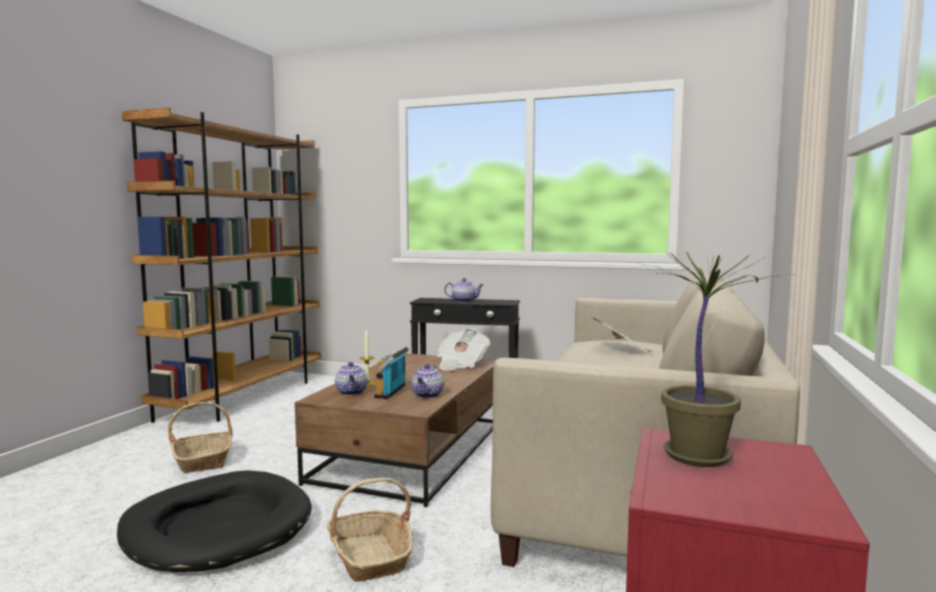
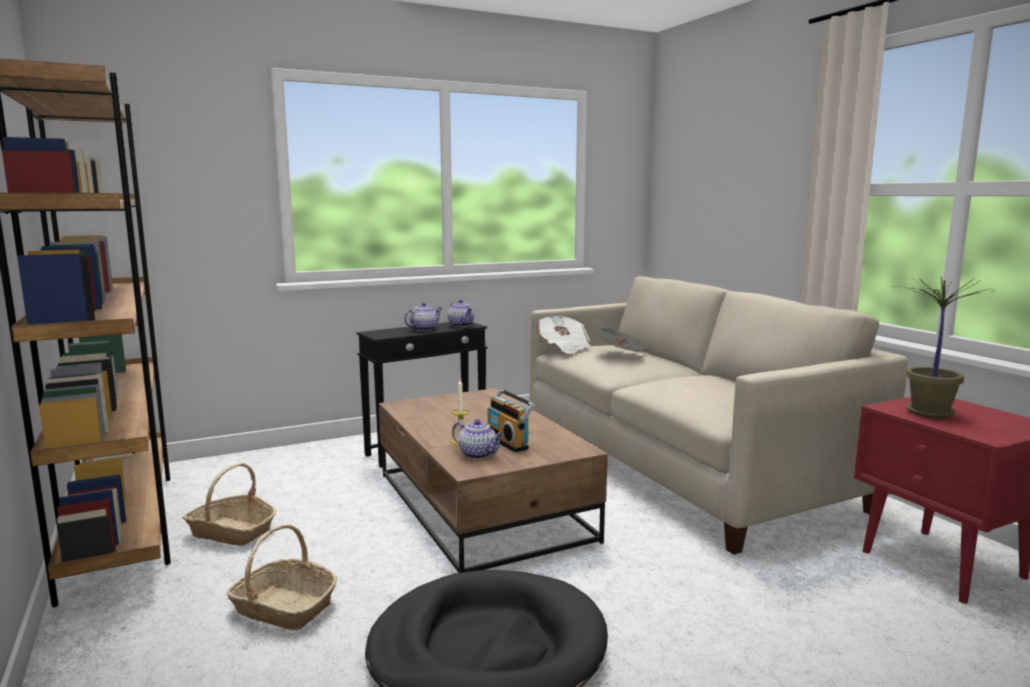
camera: 45 degrees left, 5 degrees up
basket [327,478,413,582] -> basket moved to [183,463,276,546]
teapot [411,364,444,398] -> teapot moved to [447,299,475,327]
newspaper [437,328,490,370] -> newspaper moved to [539,316,591,354]

